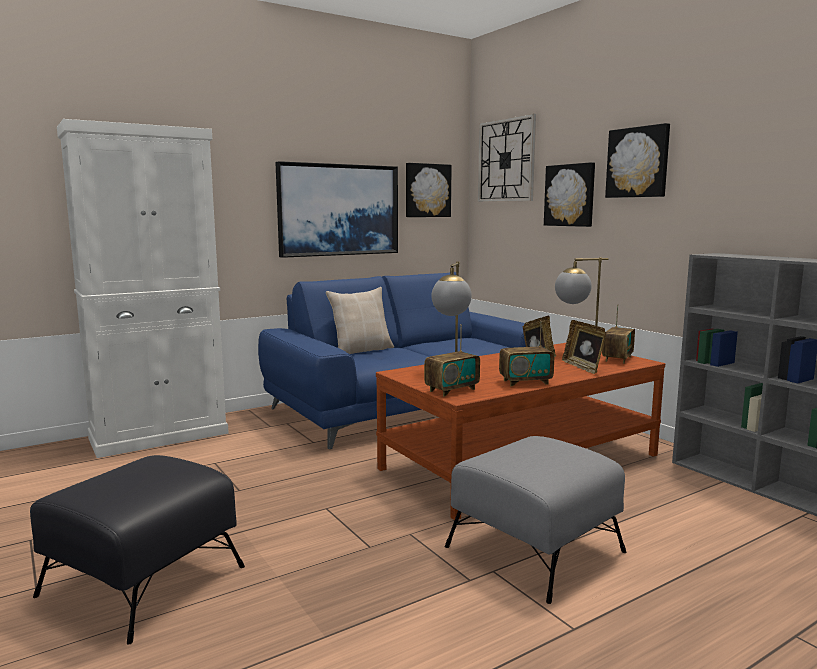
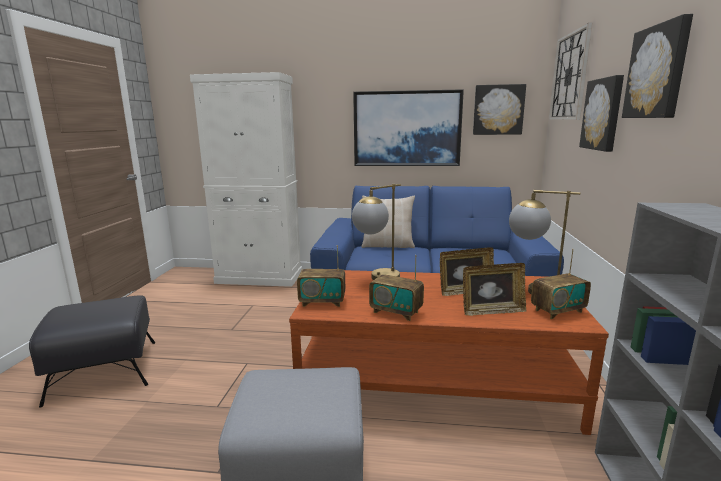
camera: 40 degrees right, 5 degrees up
picture frame [562,320,606,374] -> picture frame turned 120 degrees counterclockwise [463,263,527,316]

